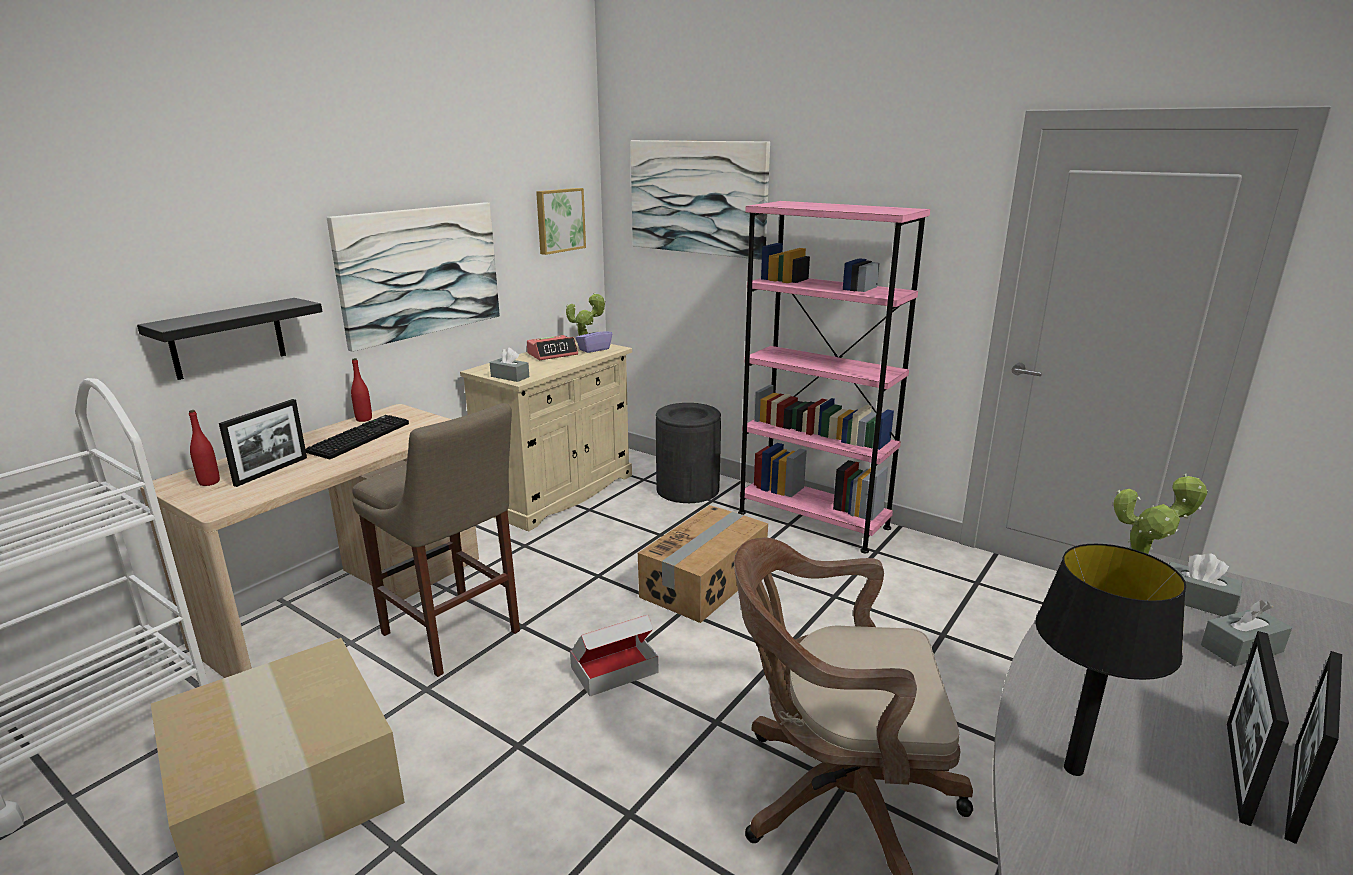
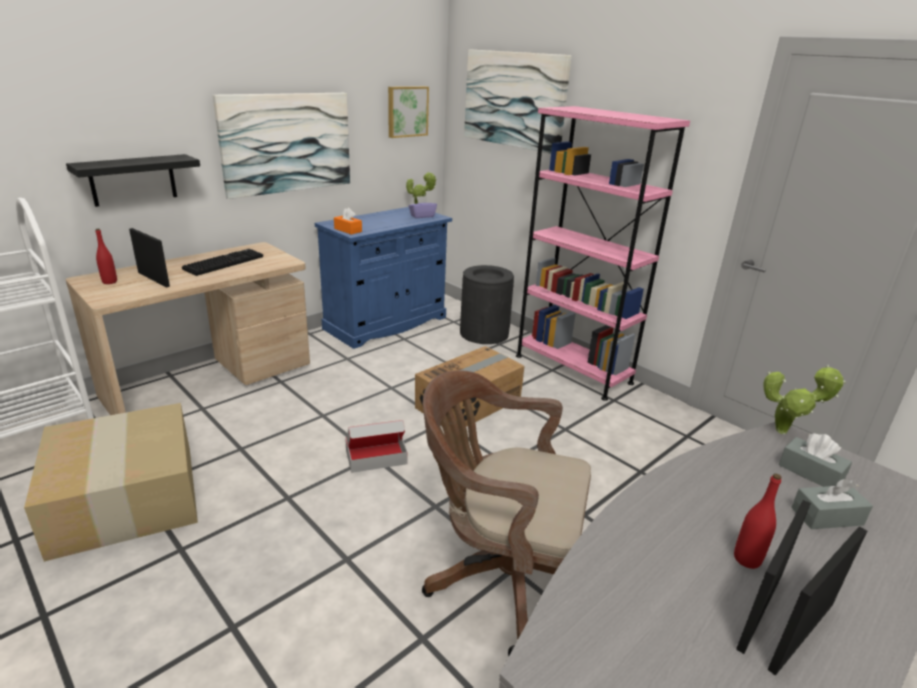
camera: 10 degrees right, 5 degrees up
picture frame [219,399,307,487] -> picture frame turned 90 degrees counterclockwise [129,228,170,287]
red bottle [351,358,372,422] -> red bottle moved to [734,473,781,569]
beige stool [352,403,520,677] -> none
beige cabinet [460,338,632,531] -> blue cabinet [315,207,452,349]
grey tissue box [490,347,529,382] -> orange tissue box [334,208,362,234]
alarm clock [527,335,578,360] -> none
black table lamp [1035,544,1186,776] -> none

